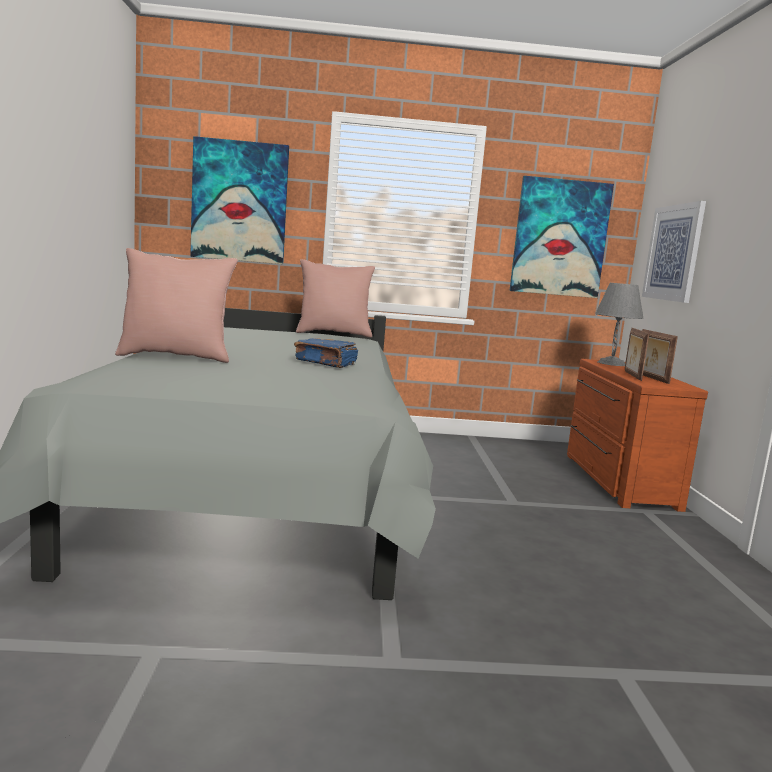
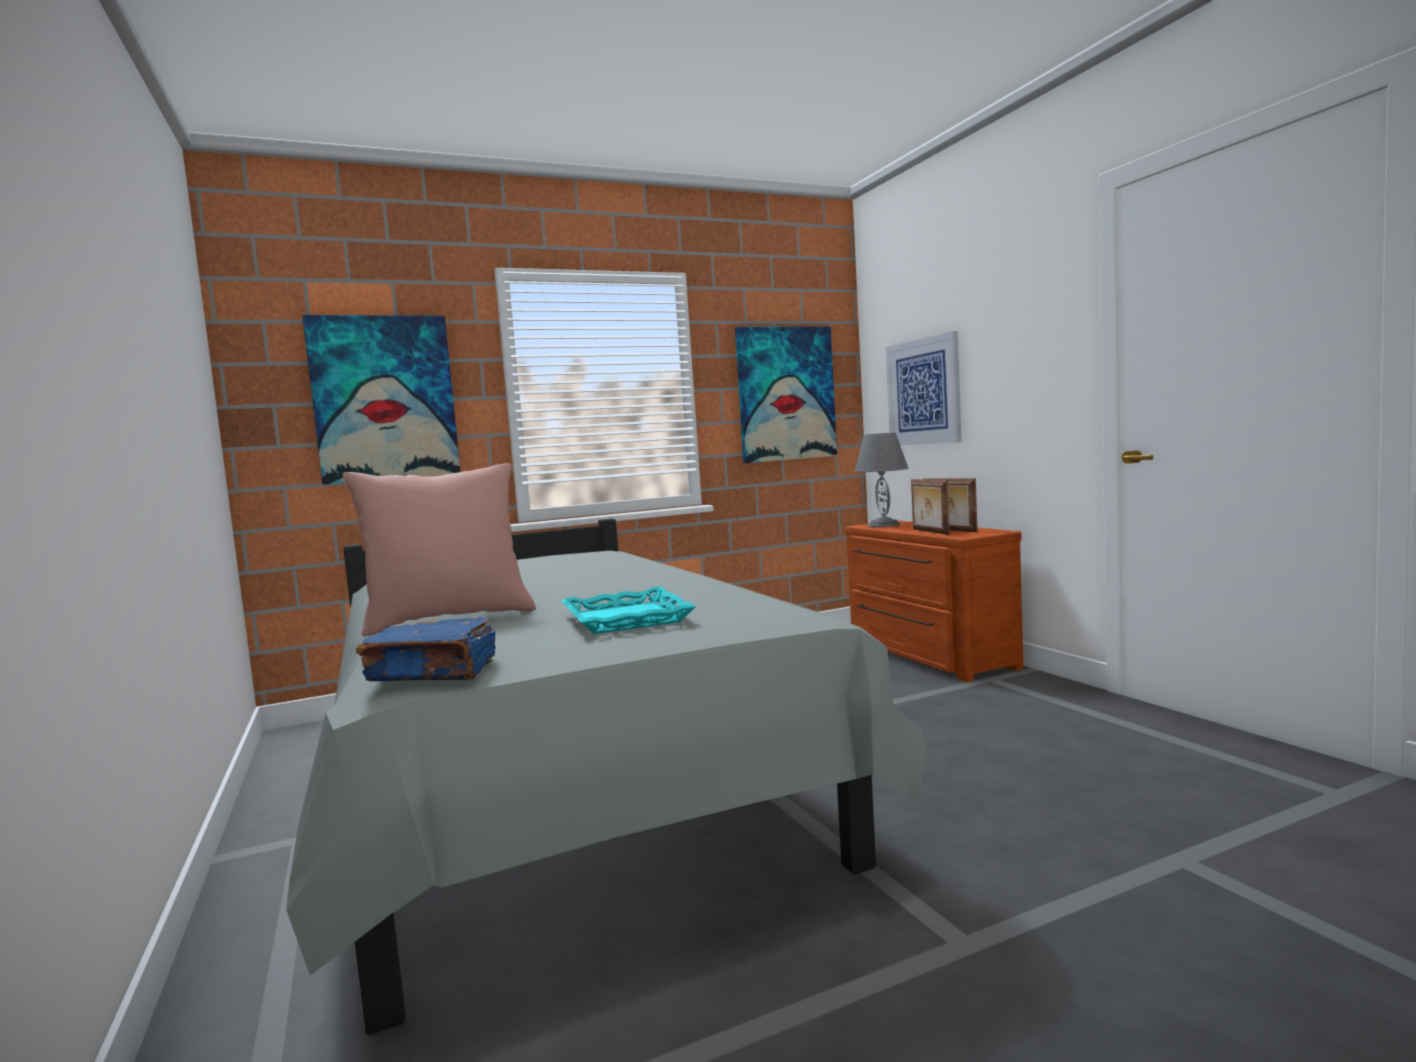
camera: 20 degrees left, 5 degrees down
blue book [294,338,358,368] -> blue book moved to [356,617,496,681]
pink pillow [296,259,375,338] -> none
none -> turquoise tray [562,586,696,634]

